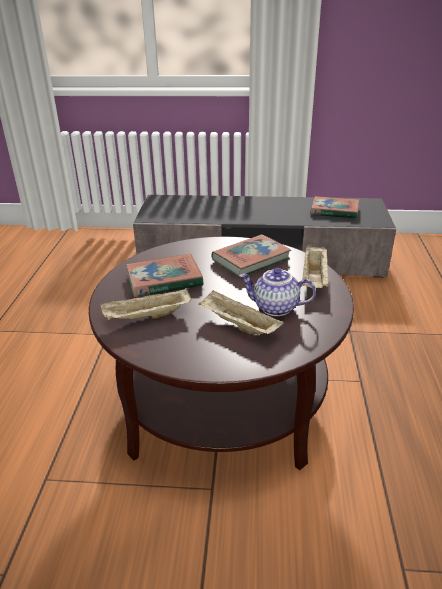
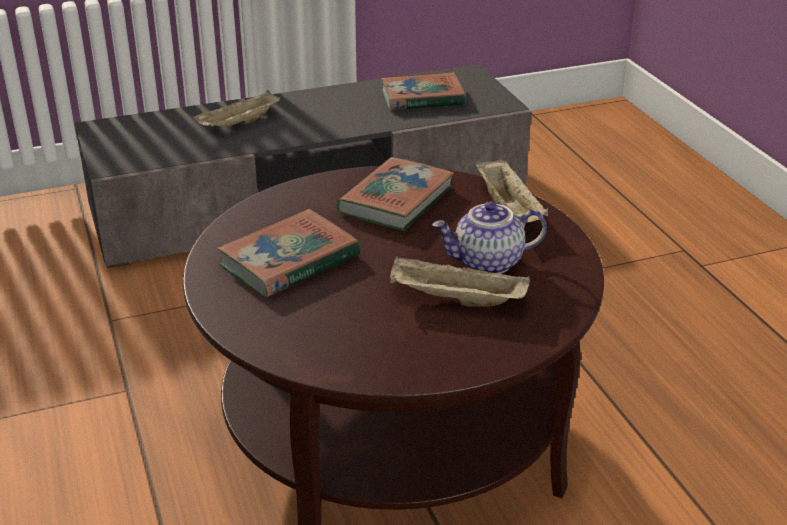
camera: 25 degrees left, 0 degrees up
beige tray [100,288,191,320] -> beige tray moved to [193,90,280,127]

